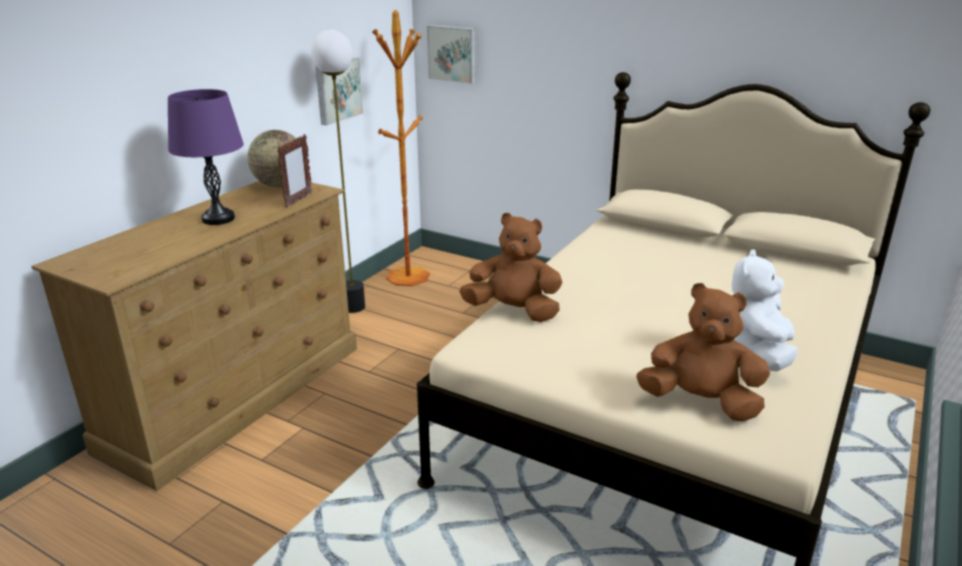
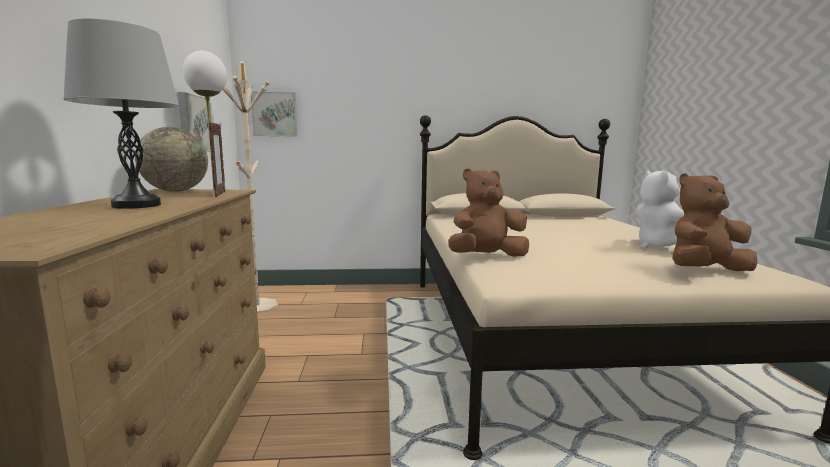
camera: 35 degrees left, 15 degrees down
purple table lamp [168,89,244,225] -> grey table lamp [63,18,179,209]
orange clothes rack [372,10,430,286] -> beige clothes rack [223,61,278,313]

